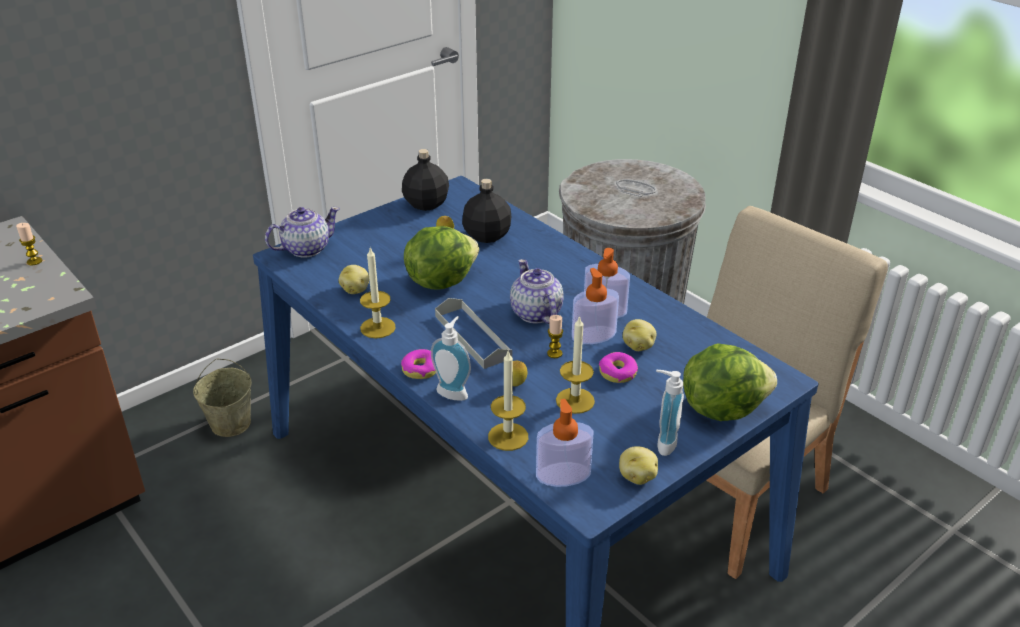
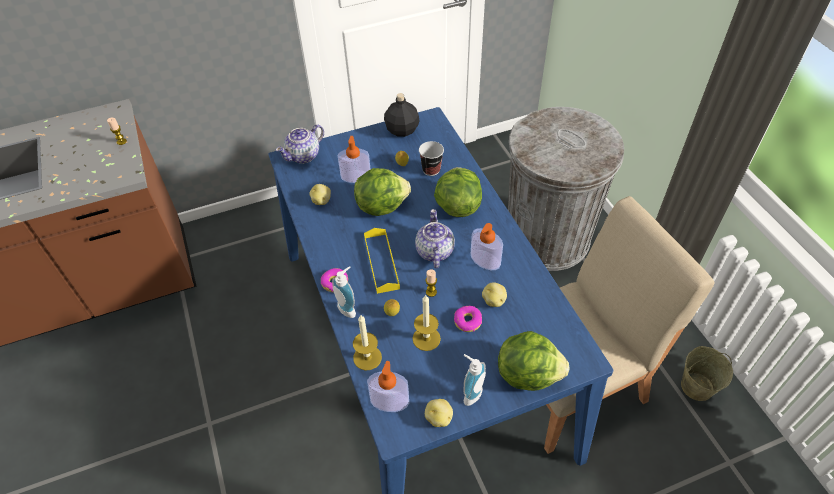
camera: 20 degrees right, 15 degrees up
beige bucket [193,359,252,437] -> beige bucket moved to [681,346,733,401]
teapot [265,207,340,257] -> teapot turned 150 degrees clockwise [276,124,324,164]
candle [360,248,396,338] -> none
grey tray [435,298,512,369] -> yellow tray [364,228,400,294]
black bottle [462,179,511,243] -> cup [419,141,444,176]
soap dispenser [572,268,619,344] -> soap dispenser moved to [338,136,370,183]
none -> lettuce [434,167,482,217]

